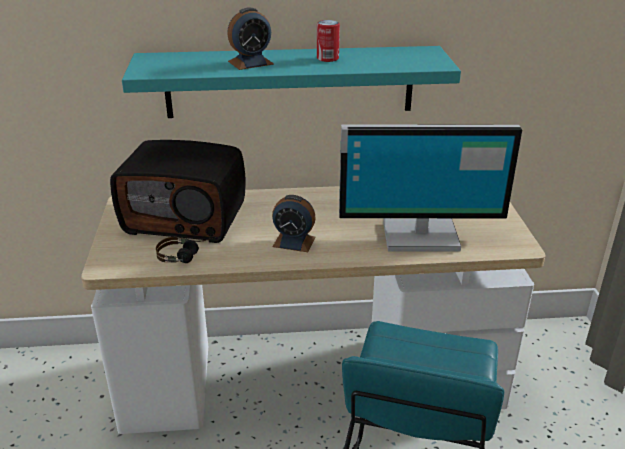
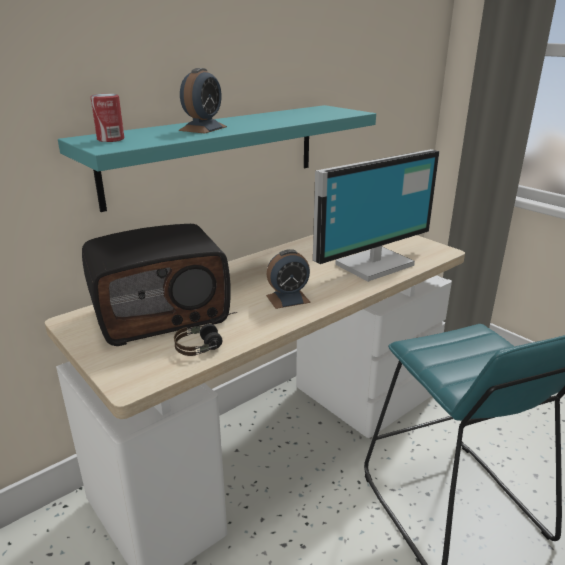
camera: 35 degrees left, 5 degrees down
can [317,20,340,62] -> can moved to [90,94,124,142]

